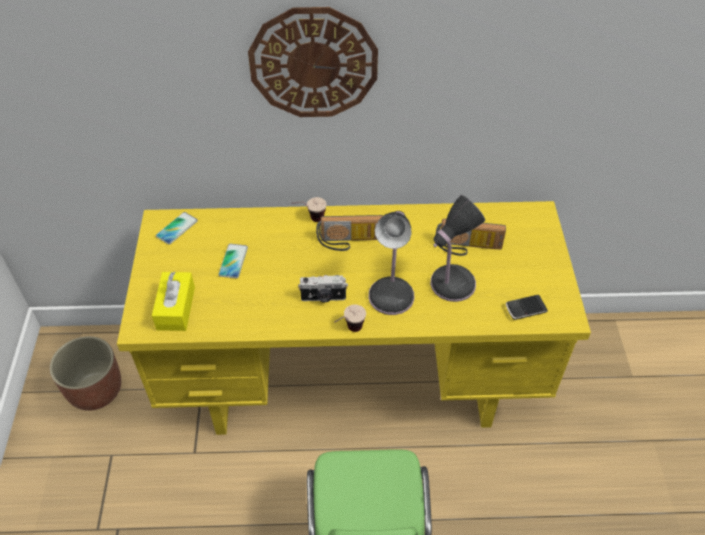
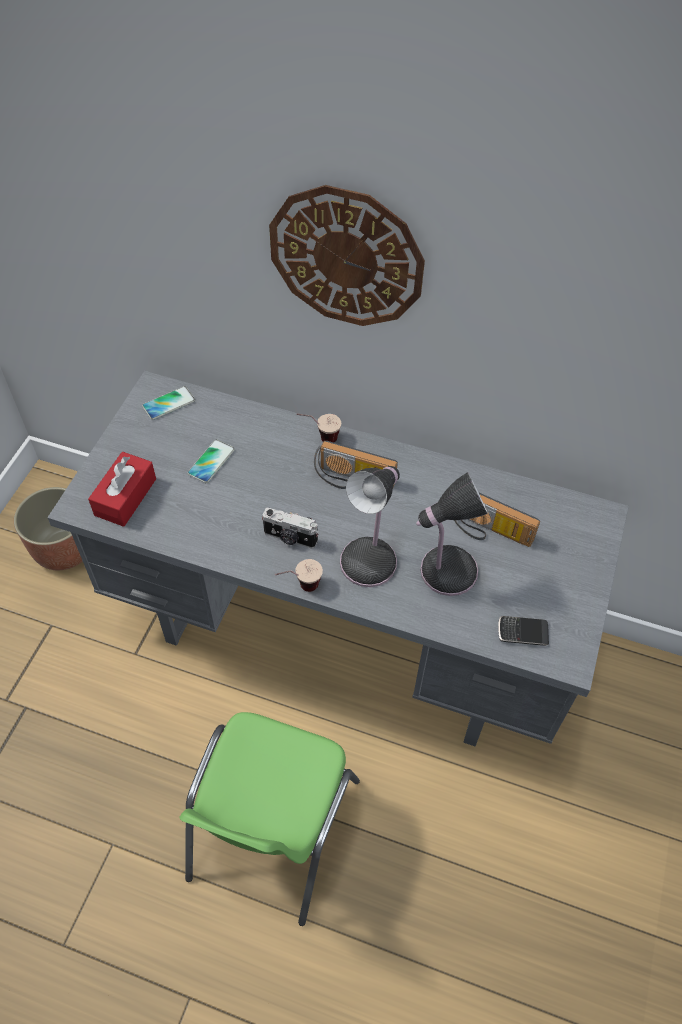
camera: 20 degrees right, 5 degrees up
yellow desk [117,201,591,435] -> grey desk [47,371,629,746]
yellow tissue box [152,272,195,331] -> red tissue box [88,452,156,527]

